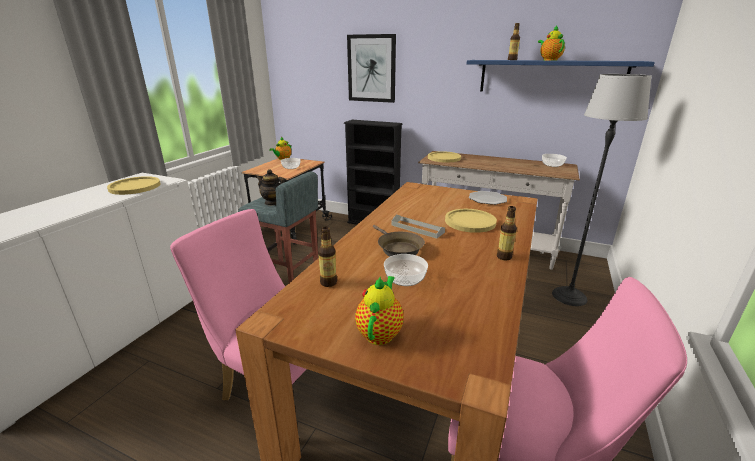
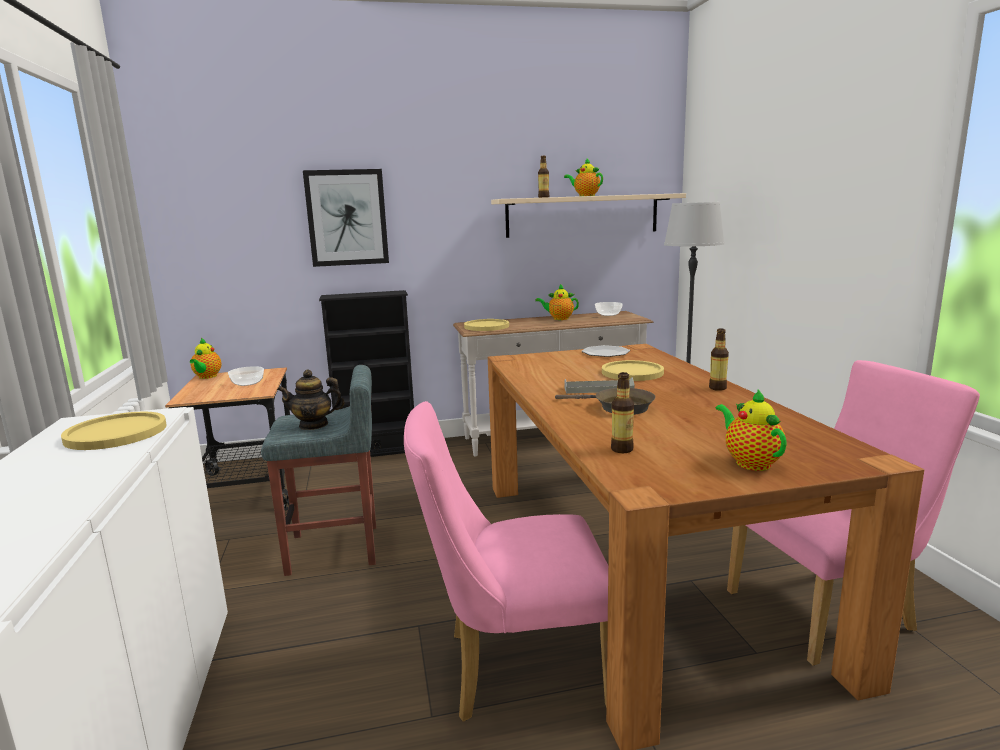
camera: 35 degrees left, 10 degrees down
bowl [384,254,428,286] -> none
blue shelf [467,60,655,92] -> beige shelf [491,193,686,238]
none -> teapot [535,284,579,320]

